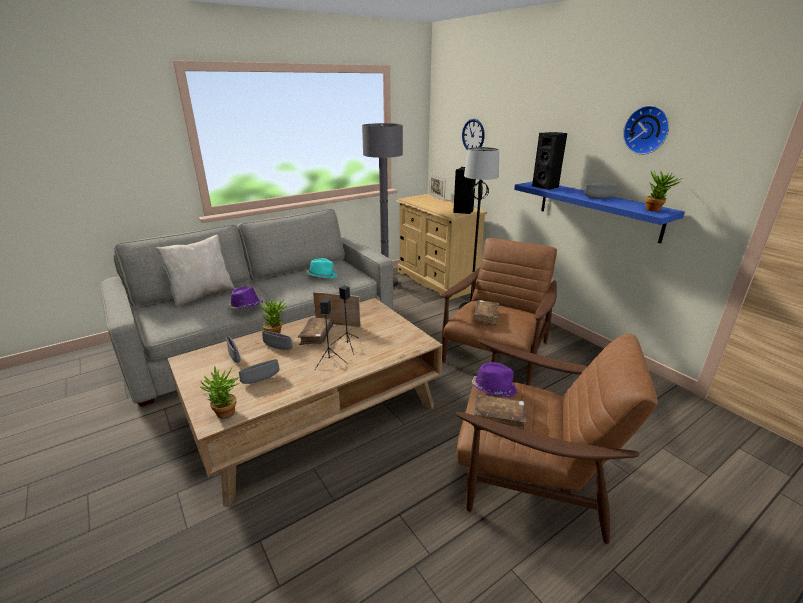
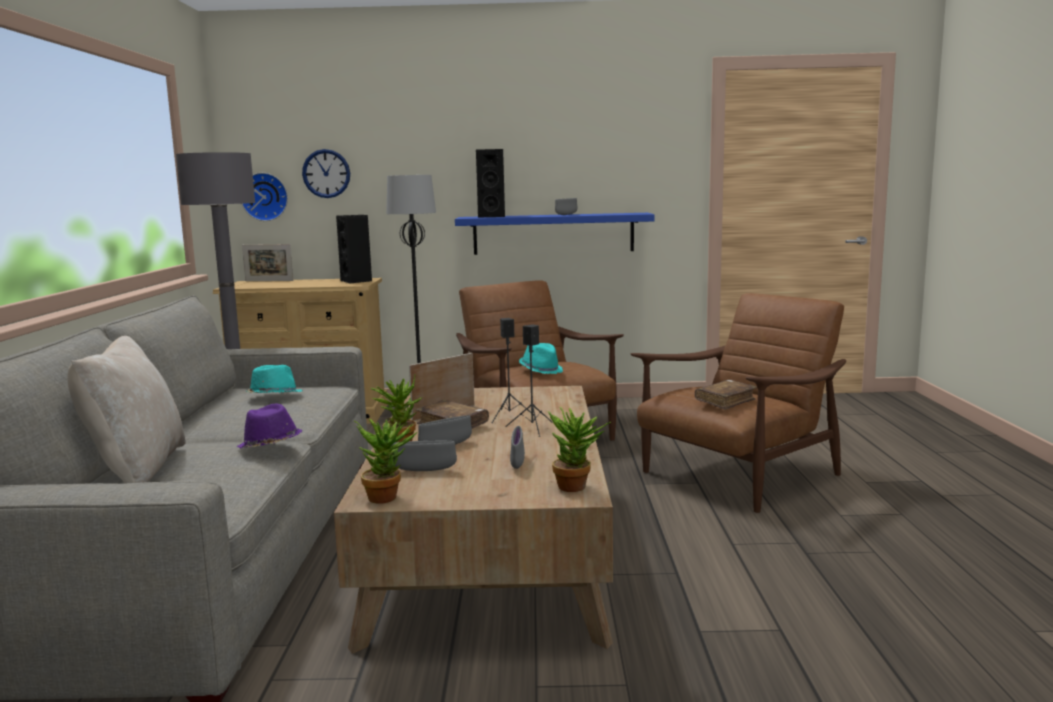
camera: 55 degrees left, 15 degrees down
purple hat [472,362,517,397] -> none
brown book [473,300,499,326] -> turquoise hat [519,343,563,374]
wall clock [623,106,669,155] -> wall clock moved to [242,173,288,221]
potted plant [645,170,682,212] -> potted plant moved to [354,419,417,504]

